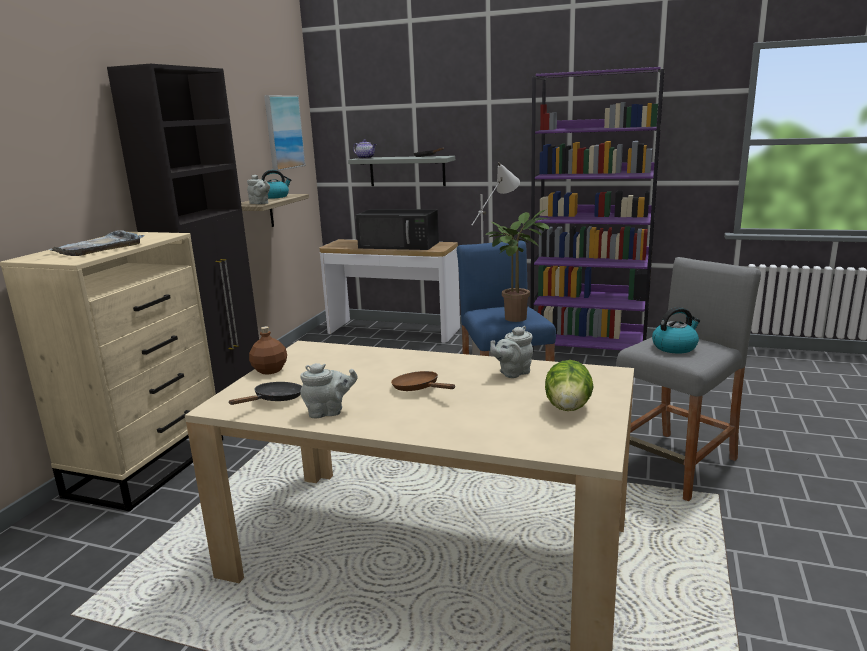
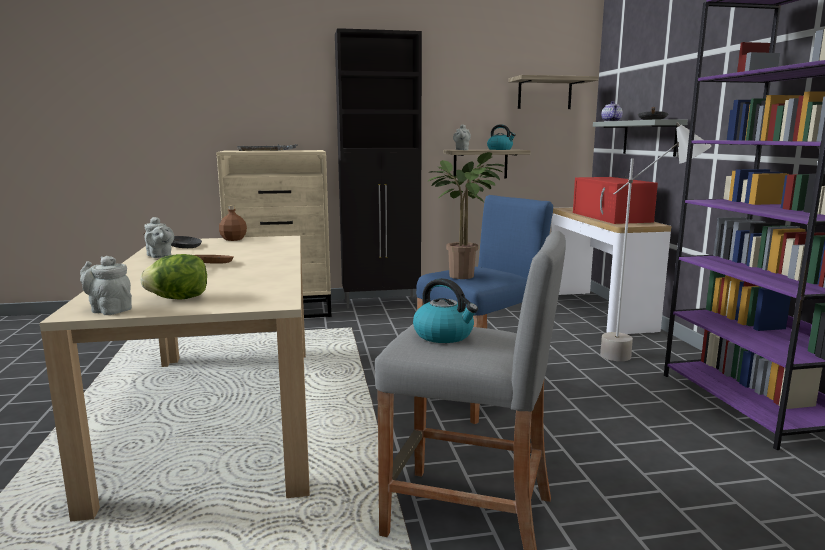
camera: 60 degrees right, 5 degrees down
picture [264,95,306,171] -> shelf [509,75,599,109]
black microwave [356,209,439,250] -> red microwave [573,177,658,224]
grey teapot [490,326,533,378] -> grey teapot moved to [80,256,132,315]

